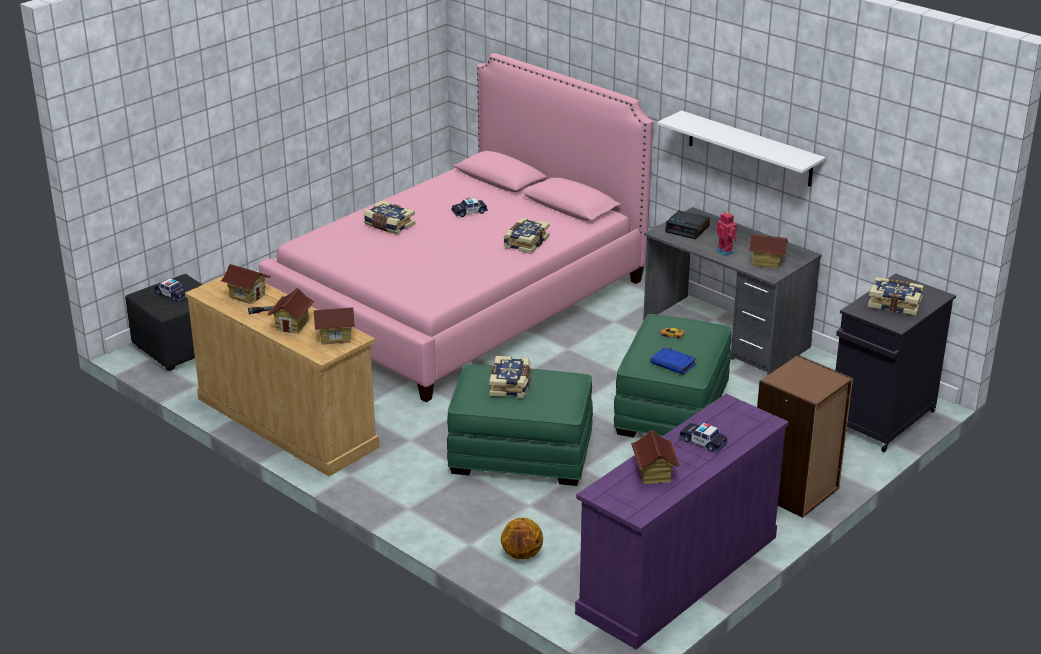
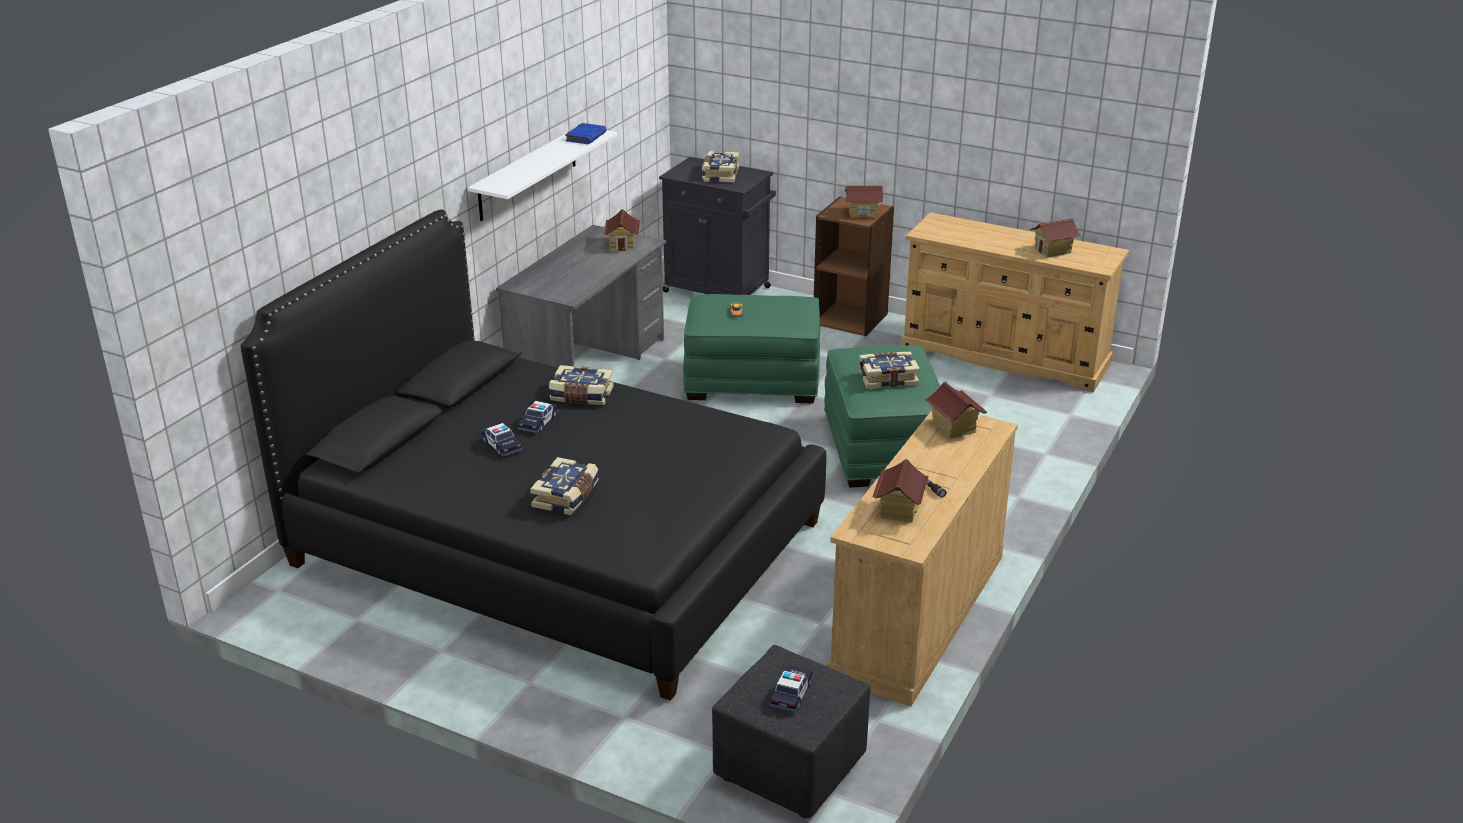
camera: 105 degrees left, 0 degrees up
pink bed [259,53,653,402] -> black bed [240,209,826,701]
toy house [267,288,314,334] -> toy house moved to [845,186,883,218]
basketball [501,518,543,559] -> none
purple dresser [575,394,789,649] -> beige dresser [900,212,1129,393]
blue book [650,347,696,375] -> blue book moved to [565,123,606,144]
alarm clock [665,210,710,239] -> none
toy car [679,423,728,452] -> toy car moved to [518,401,559,433]
toy robot [716,211,738,256] -> none

